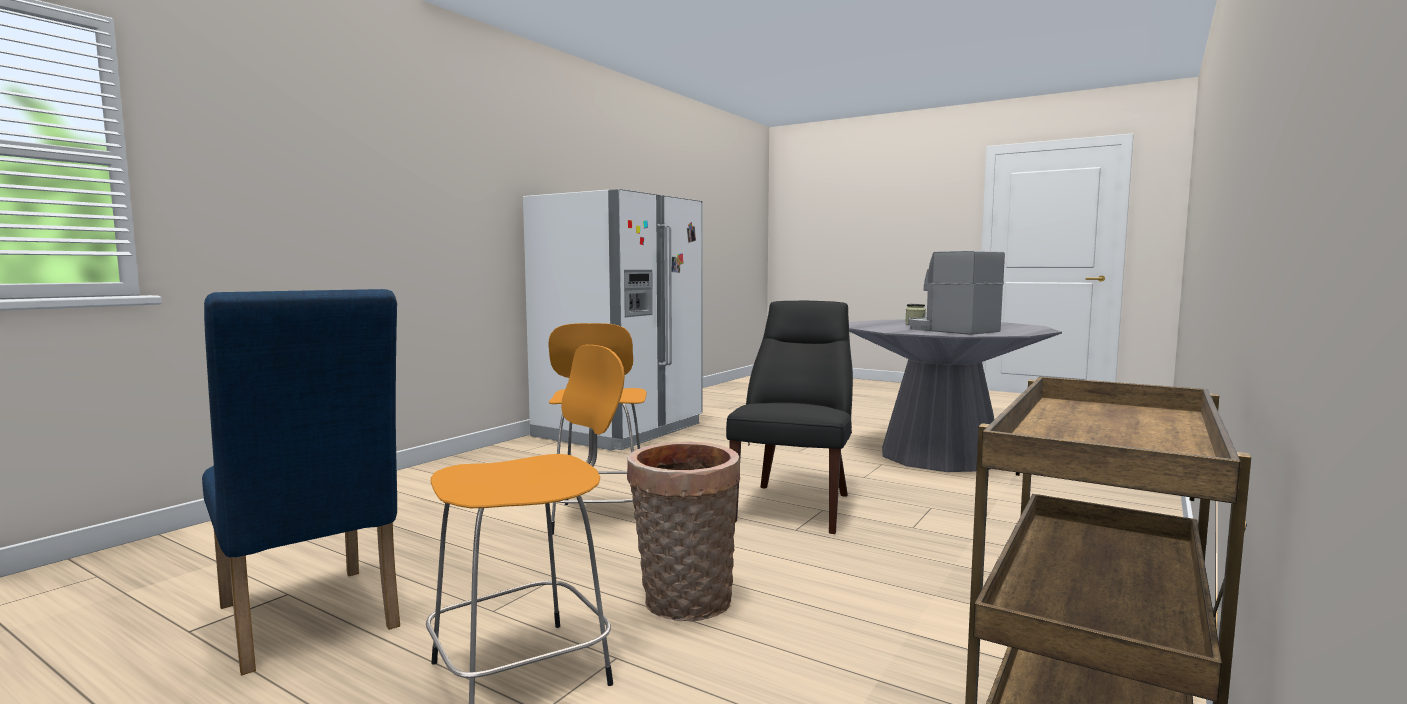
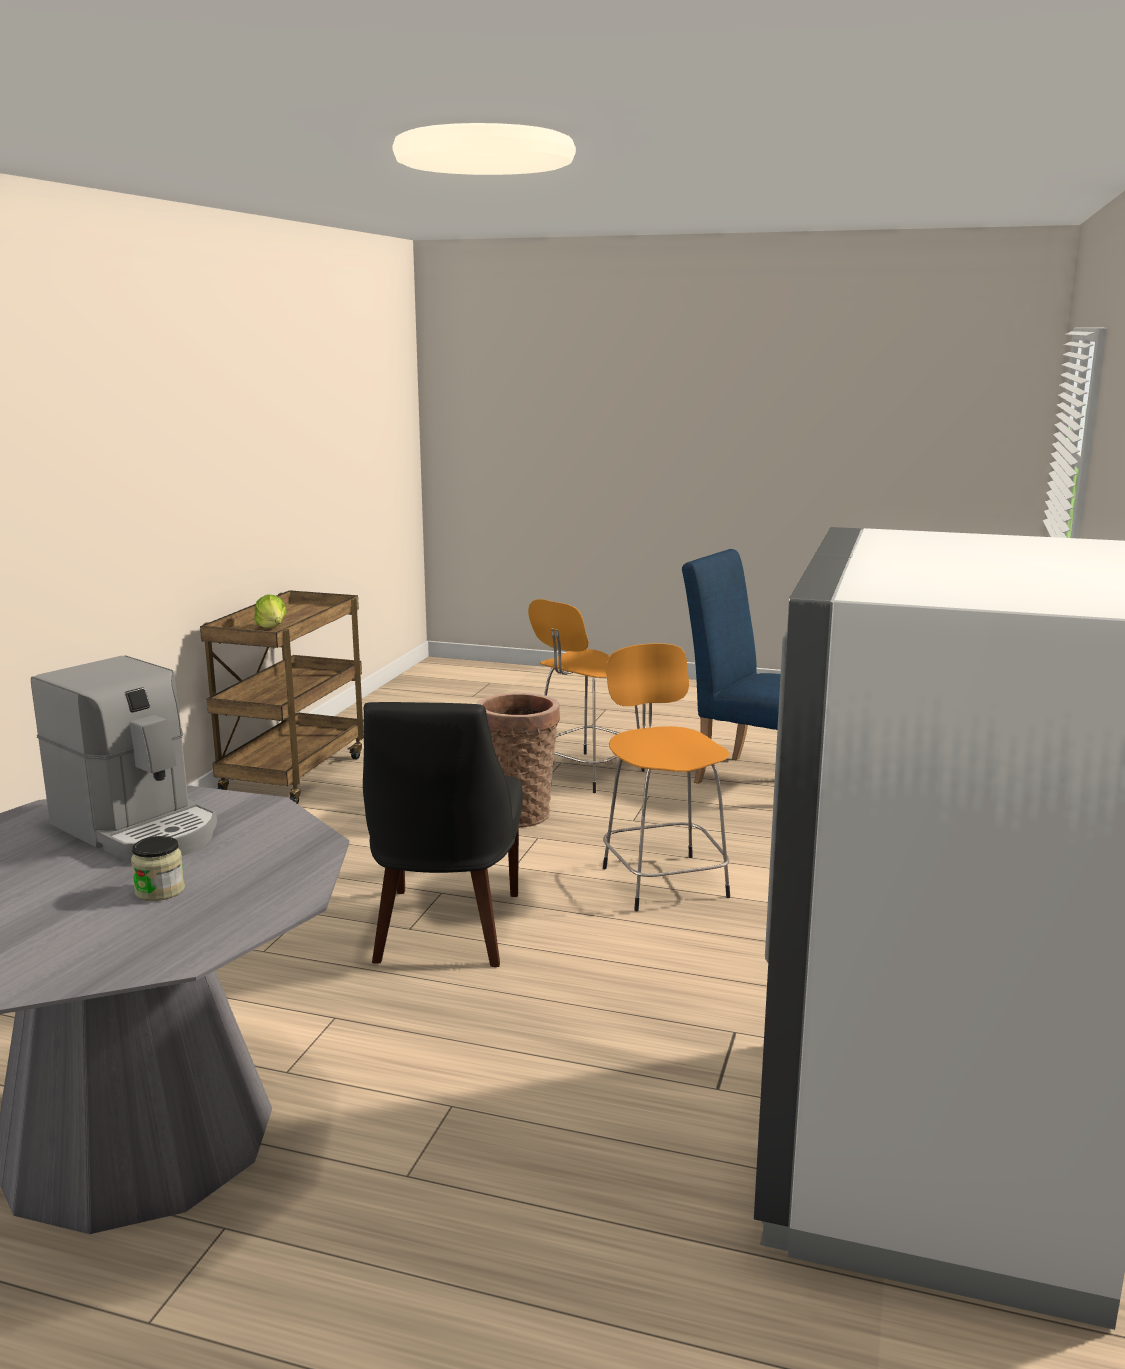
camera: 165 degrees right, 10 degrees up
none -> lettuce [254,594,287,628]

